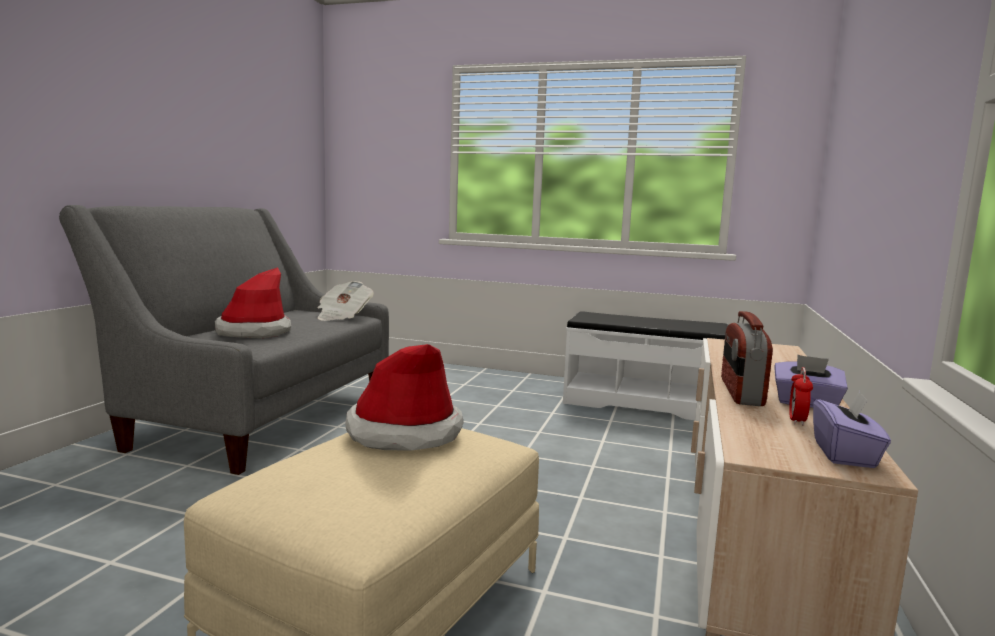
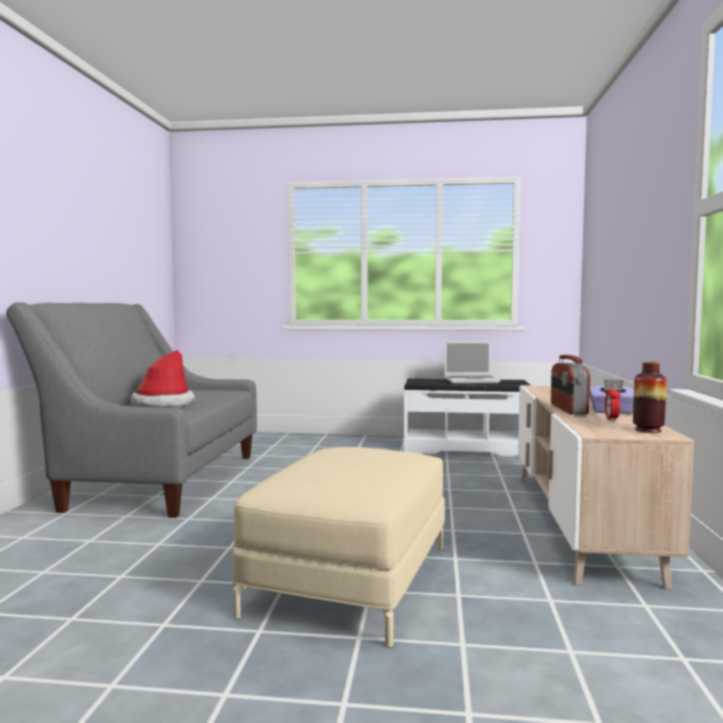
camera: 10 degrees left, 5 degrees down
newspaper [317,281,374,321] -> none
hat [345,344,464,450] -> none
purple tissue box [813,391,891,468] -> vase [633,362,667,433]
none -> laptop [444,342,500,384]

